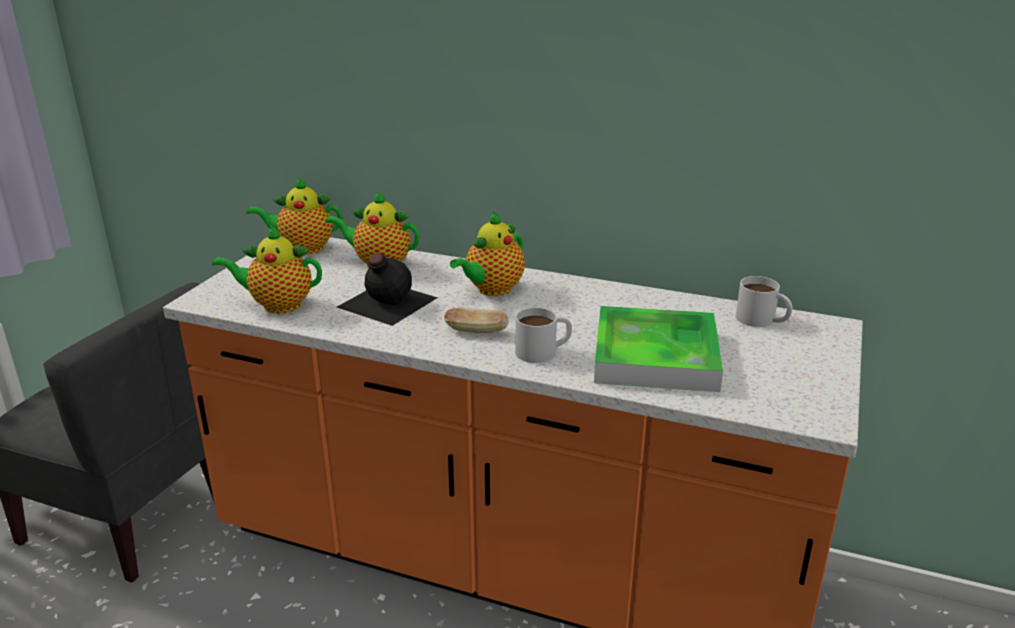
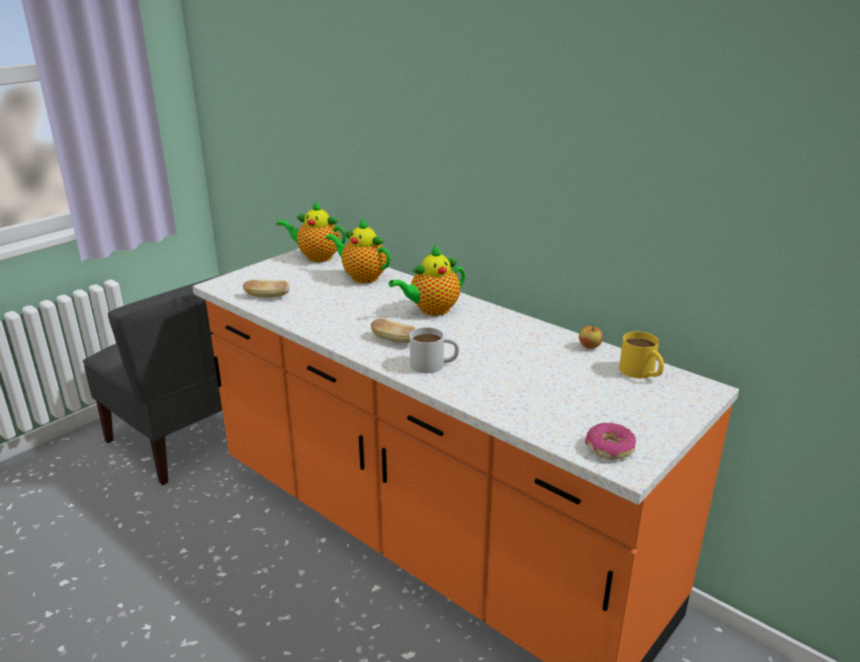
camera: 20 degrees right, 0 degrees up
teapot [212,225,322,313] -> bread [243,279,290,298]
black bottle [337,253,437,326] -> none
tray [594,306,723,392] -> none
white mug [736,276,793,327] -> yellow mug [619,332,664,378]
none -> apple [579,325,603,349]
none -> donut [585,423,636,459]

